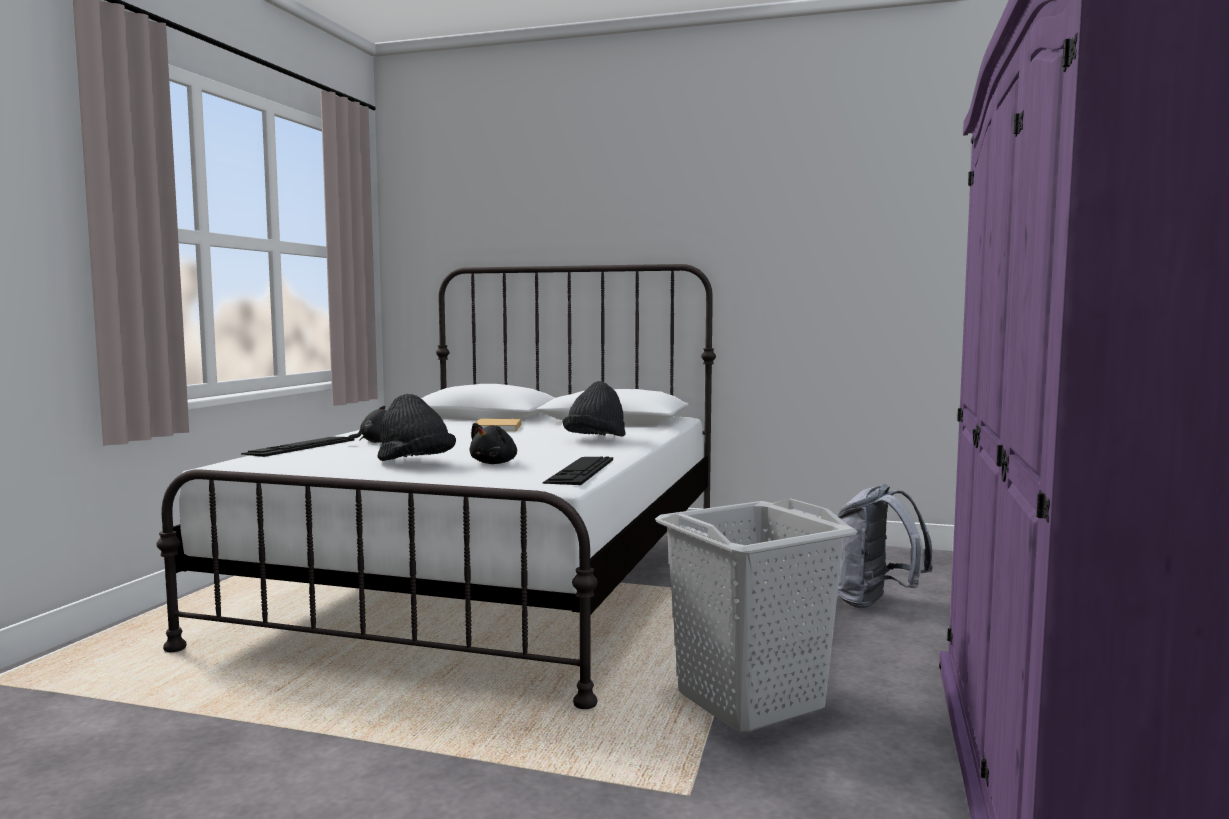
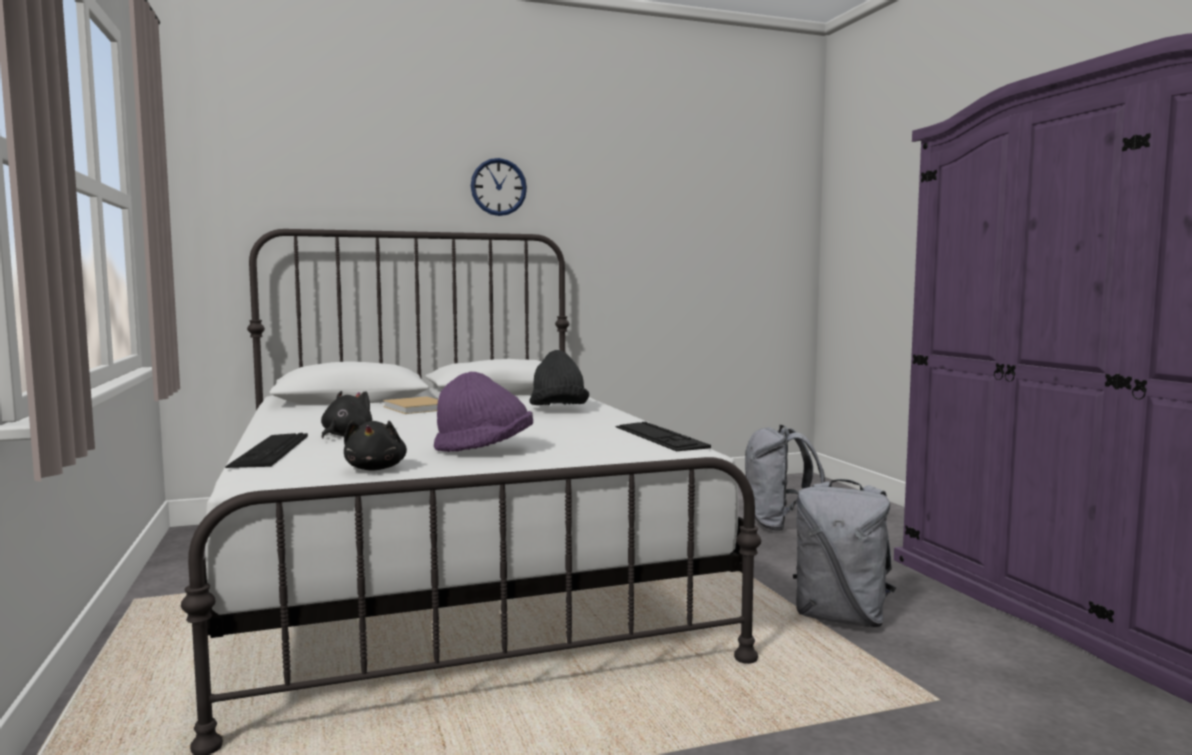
camera: 35 degrees left, 0 degrees up
black hat [378,394,456,461] -> purple hat [434,372,533,452]
black plush toy [469,423,517,464] -> black plush toy moved to [344,420,407,470]
grey laundry basket [655,498,858,732] -> grey backpack [793,479,896,627]
none -> wall clock [471,158,527,216]

